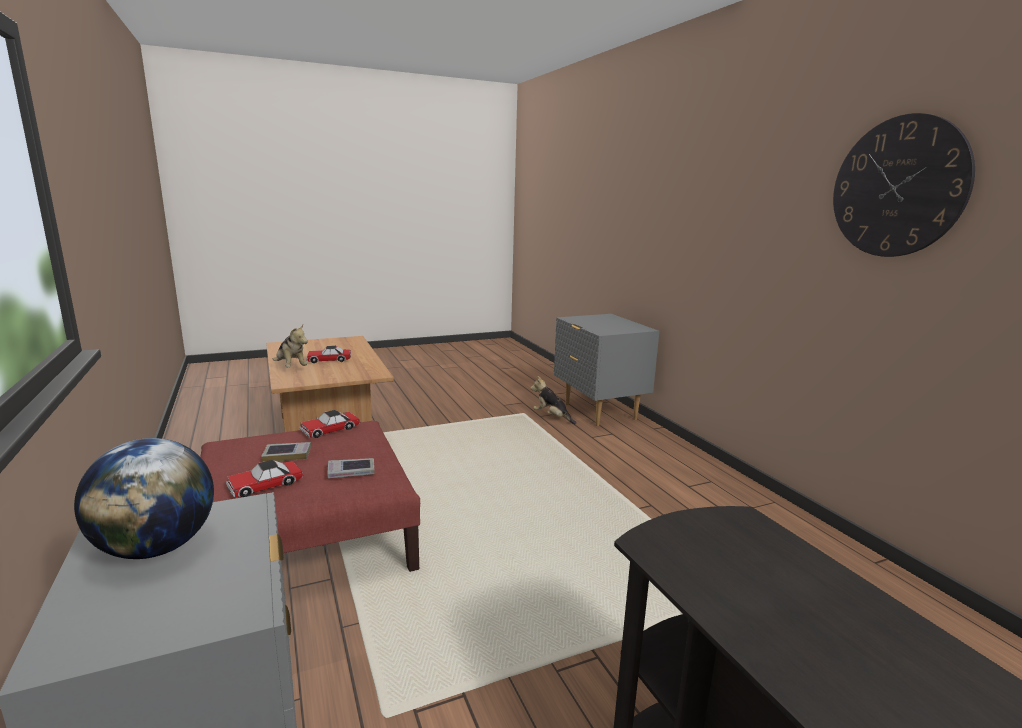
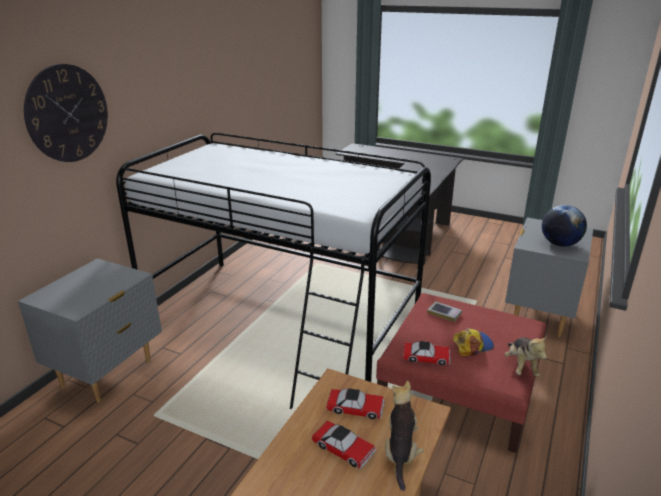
camera: 130 degrees left, 10 degrees up
toy car [226,460,303,497] -> toy car moved to [326,388,385,419]
book [261,442,311,462] -> cap [453,328,494,356]
plush toy [530,376,577,424] -> plush toy moved to [505,336,547,377]
wall clock [833,113,975,257] -> wall clock moved to [24,64,108,162]
none -> black bed [116,133,431,409]

